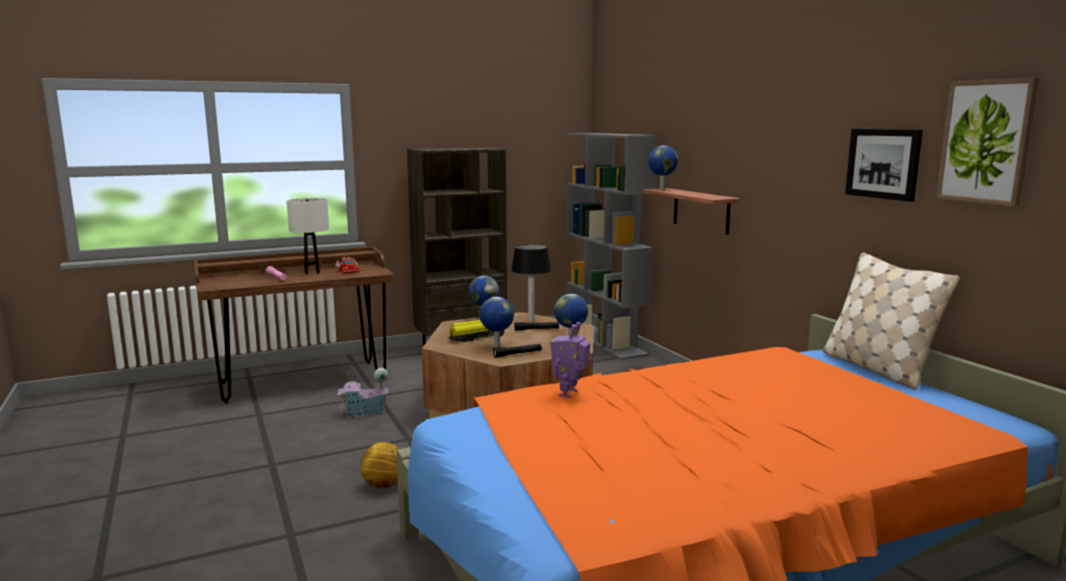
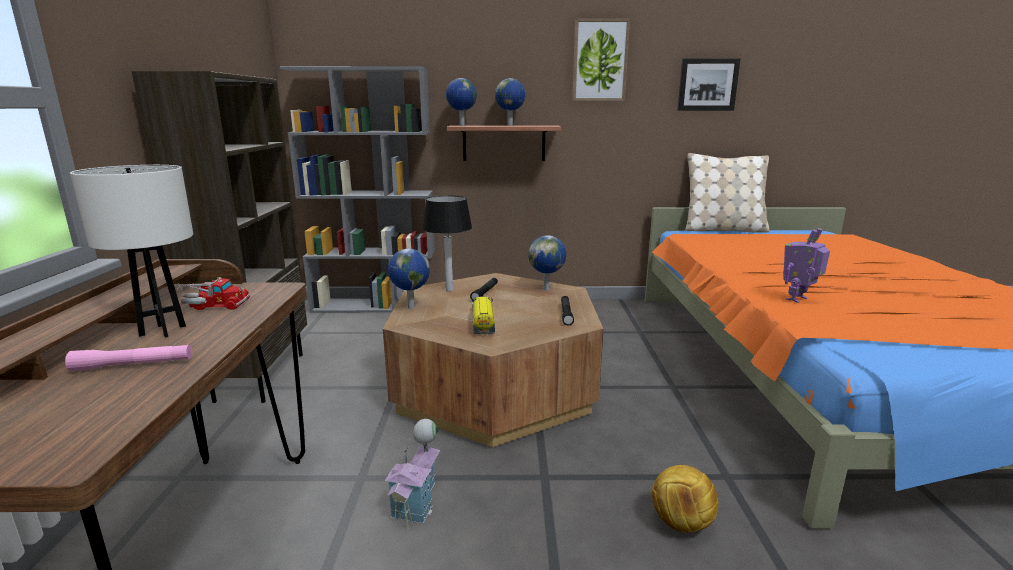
camera: 65 degrees left, 5 degrees up
globe [479,297,514,347] -> globe moved to [495,78,526,126]
toy robot [550,322,590,398] -> toy robot turned 90 degrees clockwise [783,228,830,303]
picture [936,77,1039,207] -> picture moved to [572,18,630,101]

